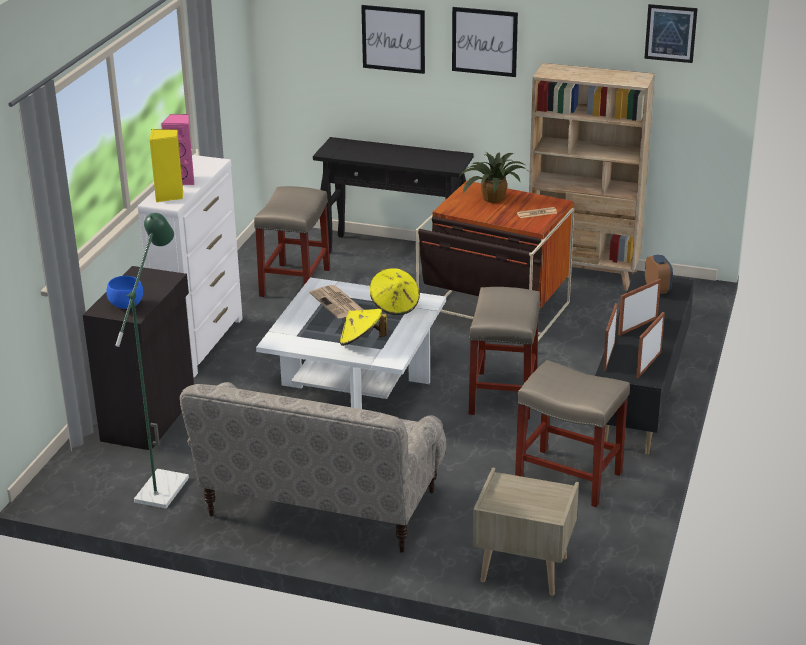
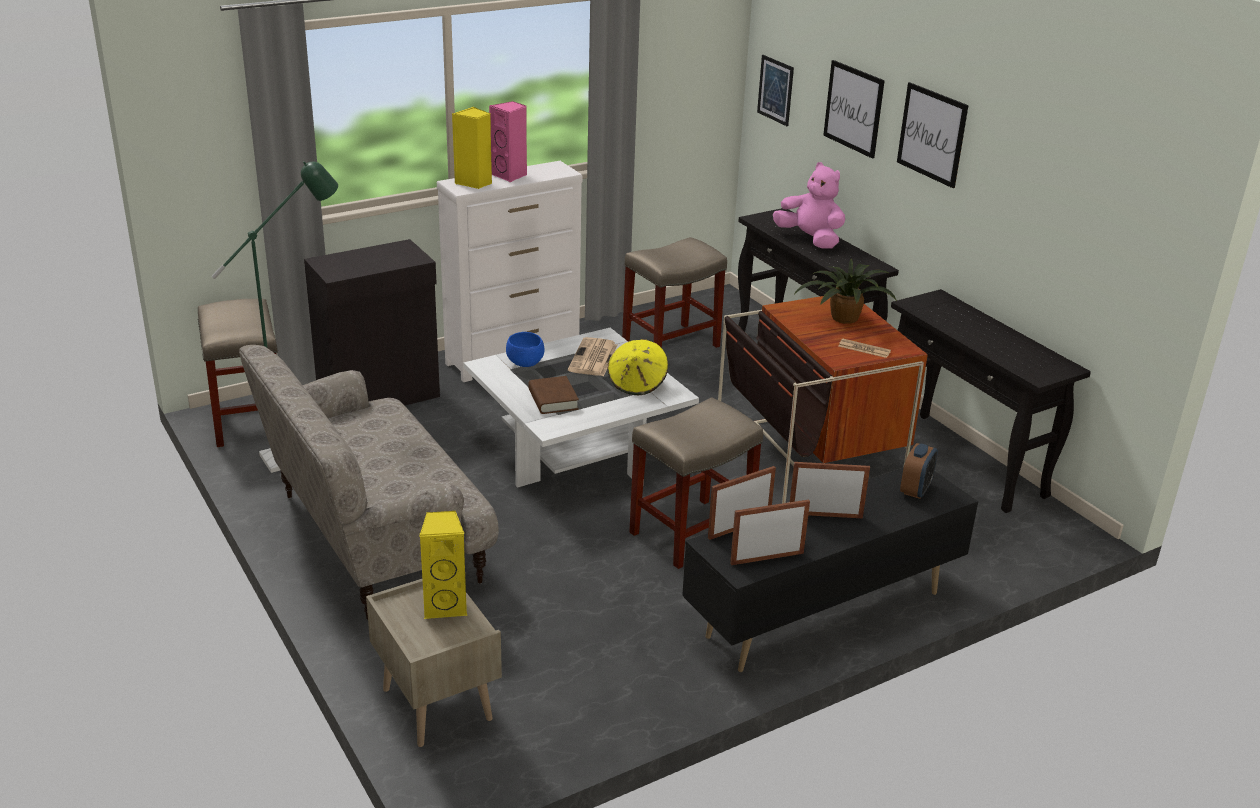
camera: 40 degrees right, 0 degrees up
blue bowl [107,276,143,309] -> blue bowl moved to [506,332,545,367]
yellow hat [340,309,387,346] -> brown book [528,376,579,414]
beige stool [515,360,630,507] -> beige stool moved to [198,299,278,447]
beige bookcase [529,63,655,291] -> black console table [891,289,1091,513]
picture [644,4,698,63] -> picture moved to [757,55,794,126]
none -> yellow speaker [419,511,468,619]
none -> pink plush toy [773,162,845,248]

